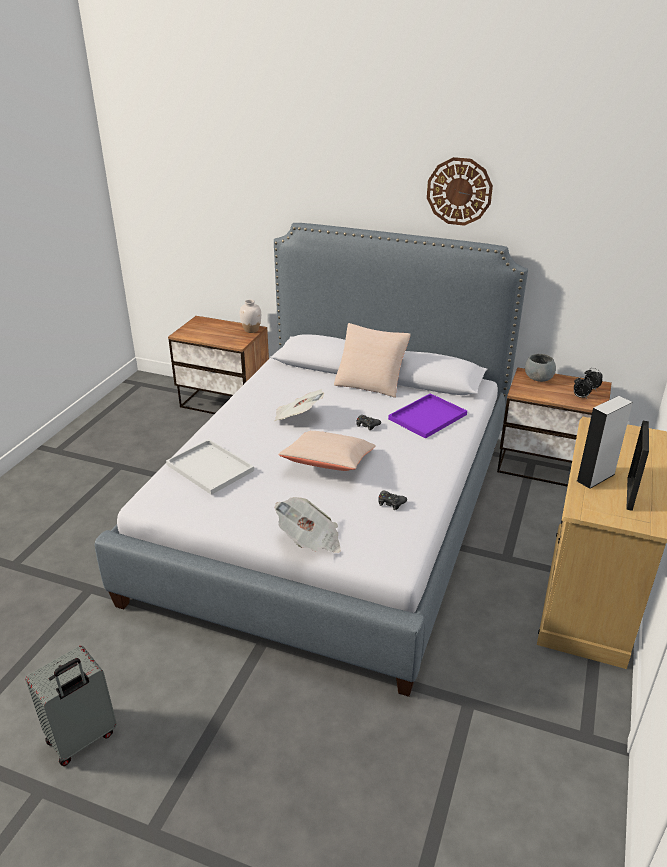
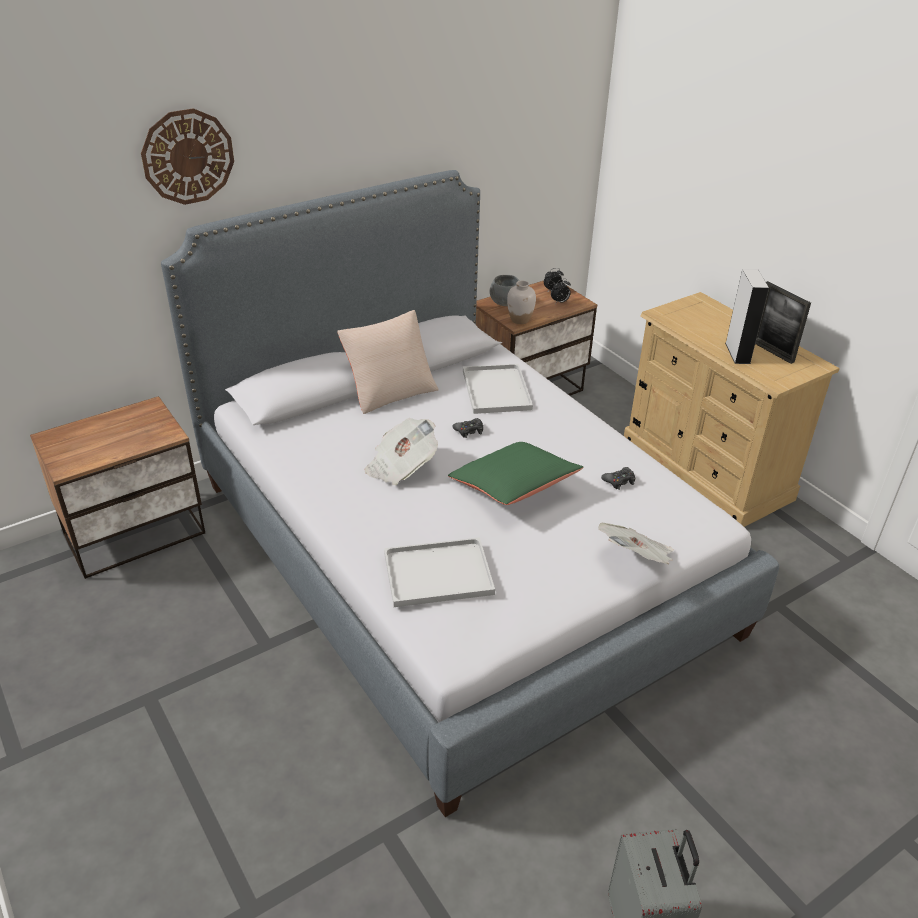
camera: 55 degrees left, 5 degrees up
white vase [240,300,261,333] -> white vase moved to [507,280,536,324]
beige pillow [278,431,376,471] -> green pillow [448,442,584,505]
purple tray [388,393,467,439] -> white tray [463,364,533,414]
wall clock [427,157,493,226] -> wall clock moved to [141,108,234,205]

